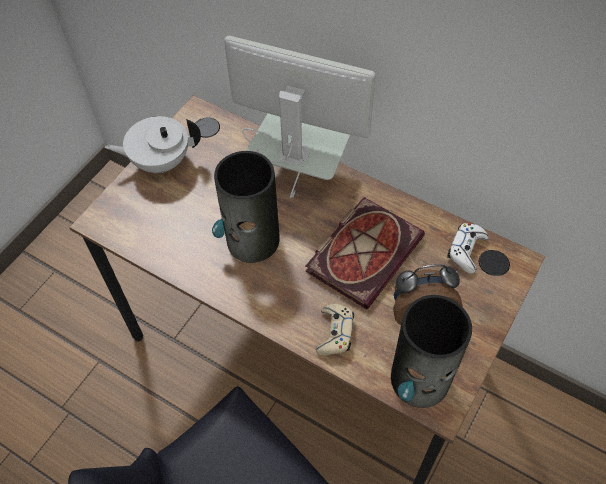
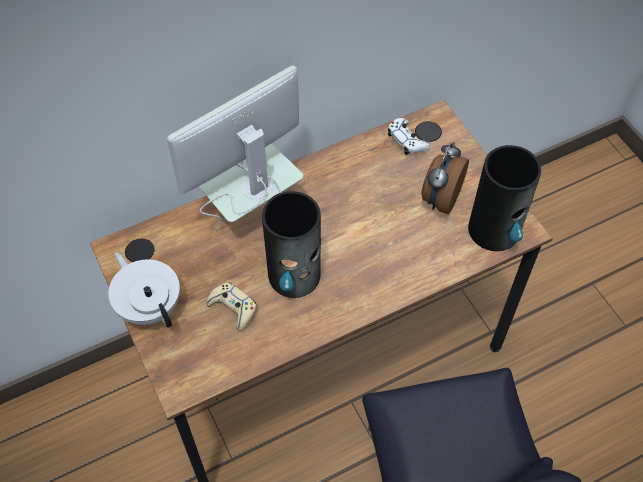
camera: 60 degrees left, 0 degrees up
white teapot [104,116,201,173] -> white teapot turned 120 degrees clockwise [108,252,180,328]
book [306,197,425,309] -> none
beige game controller [316,304,354,356] -> beige game controller moved to [206,282,256,331]

